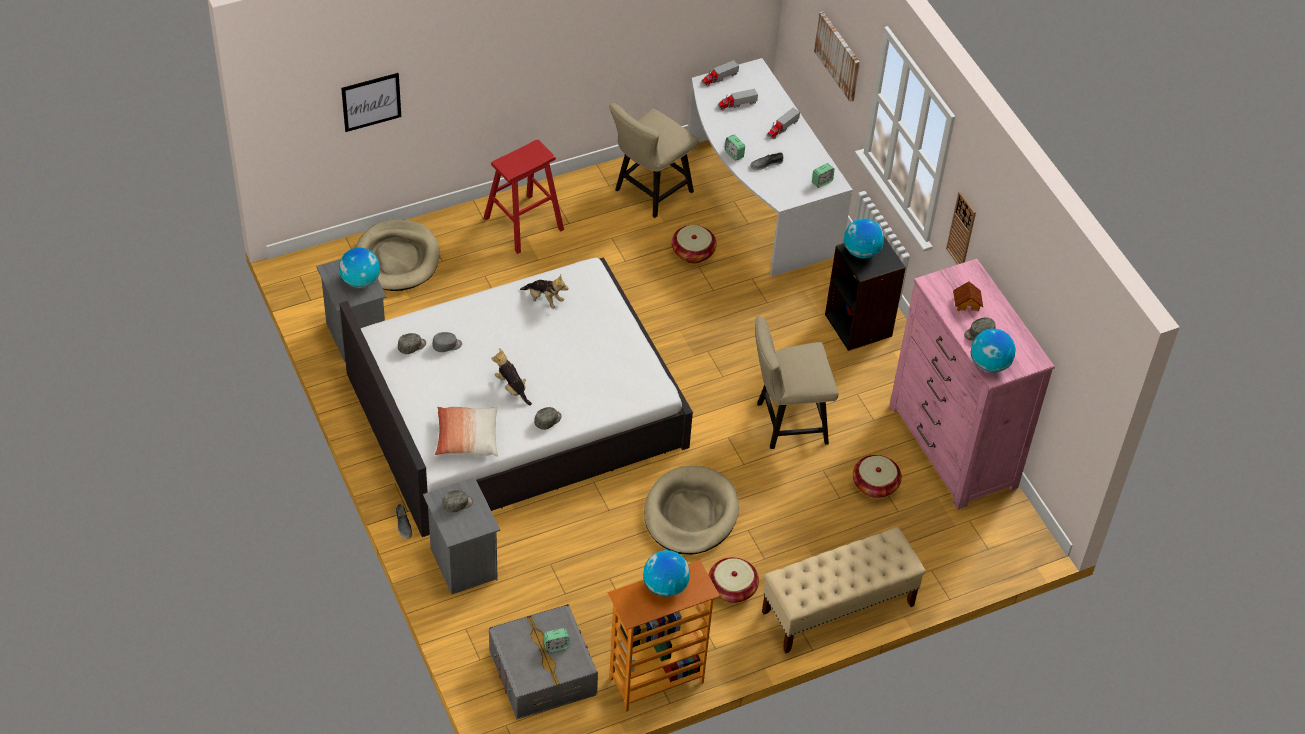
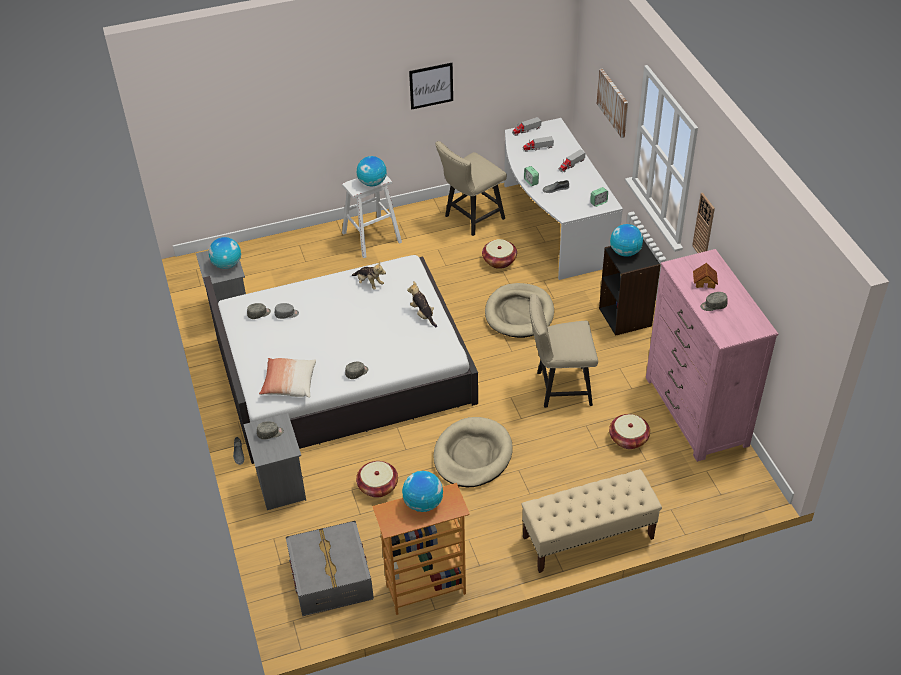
camera: 10 degrees right, 5 degrees down
picture [341,73,401,132] -> picture moved to [409,63,453,110]
beige dog bed [355,219,440,291] -> beige dog bed moved to [485,283,554,338]
red stool [484,140,564,254] -> white stool [342,175,402,258]
plush toy [491,348,532,406] -> plush toy moved to [407,281,437,327]
alarm clock [544,628,569,653] -> none
basket [709,557,759,603] -> basket moved to [356,461,398,498]
globe [971,329,1016,373] -> globe moved to [357,156,387,186]

